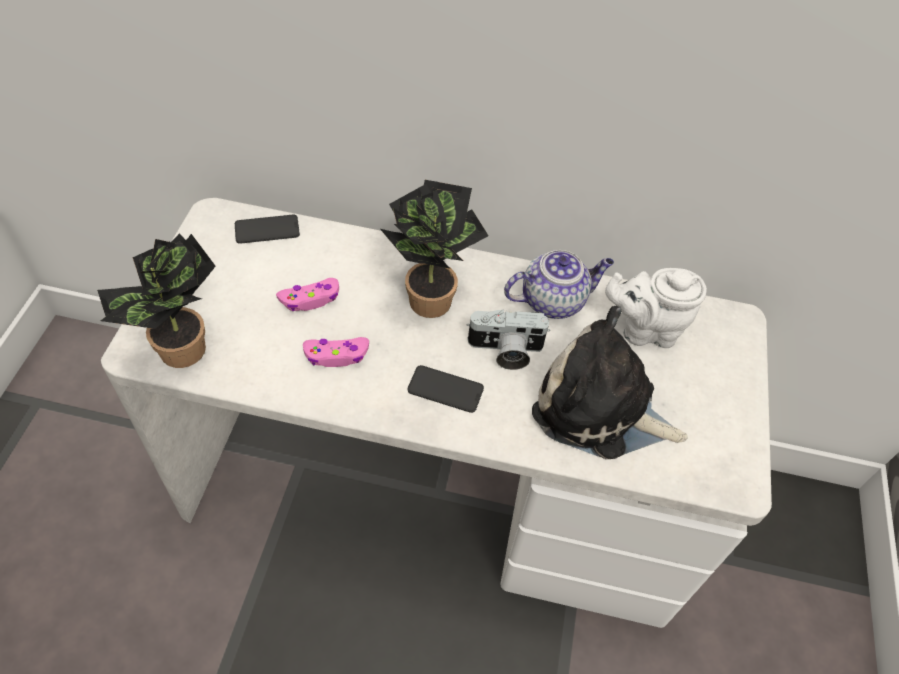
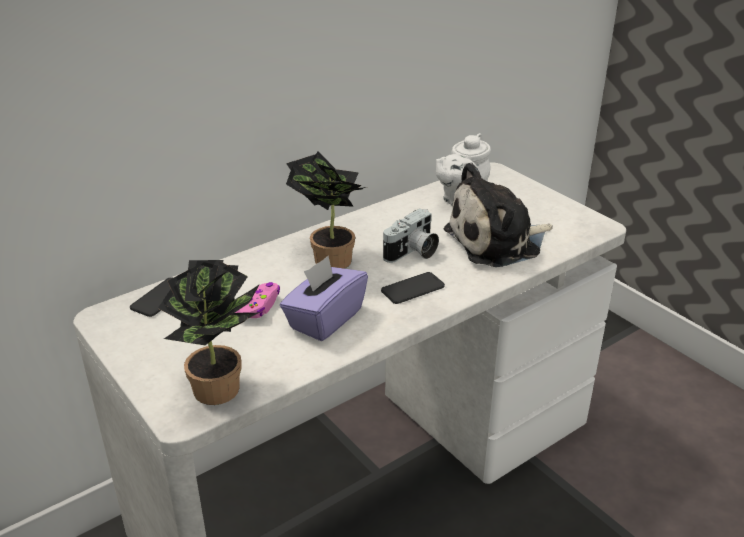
camera: 45 degrees left, 20 degrees down
pink game controller [303,337,369,367] -> purple tissue box [280,256,368,341]
teapot [504,250,614,319] -> none

